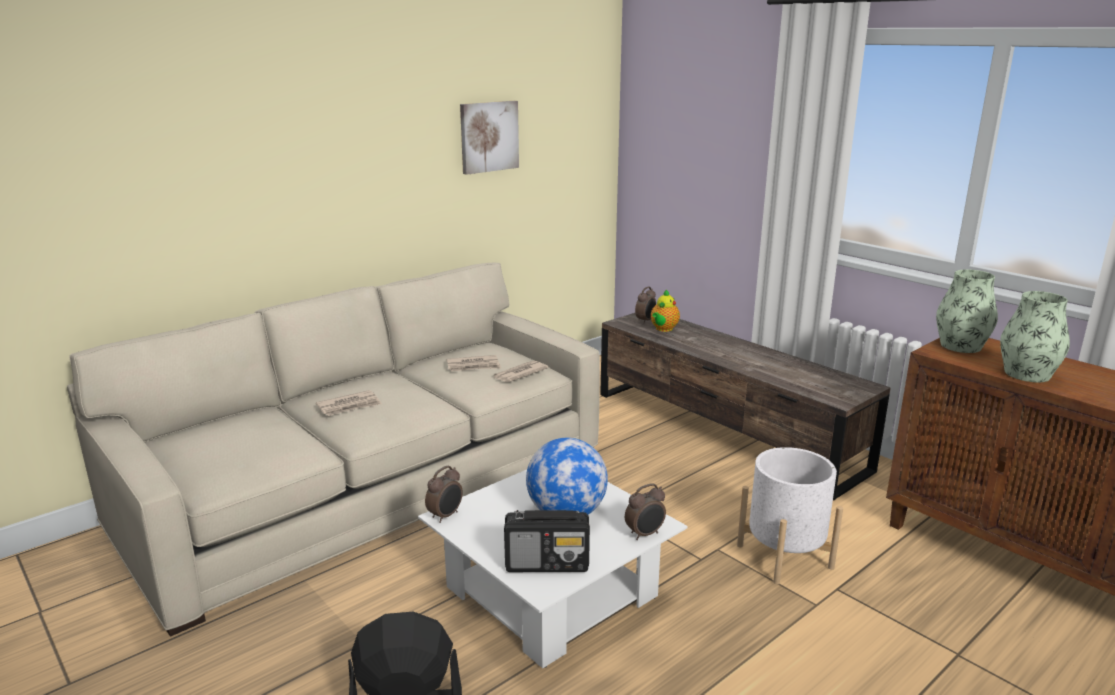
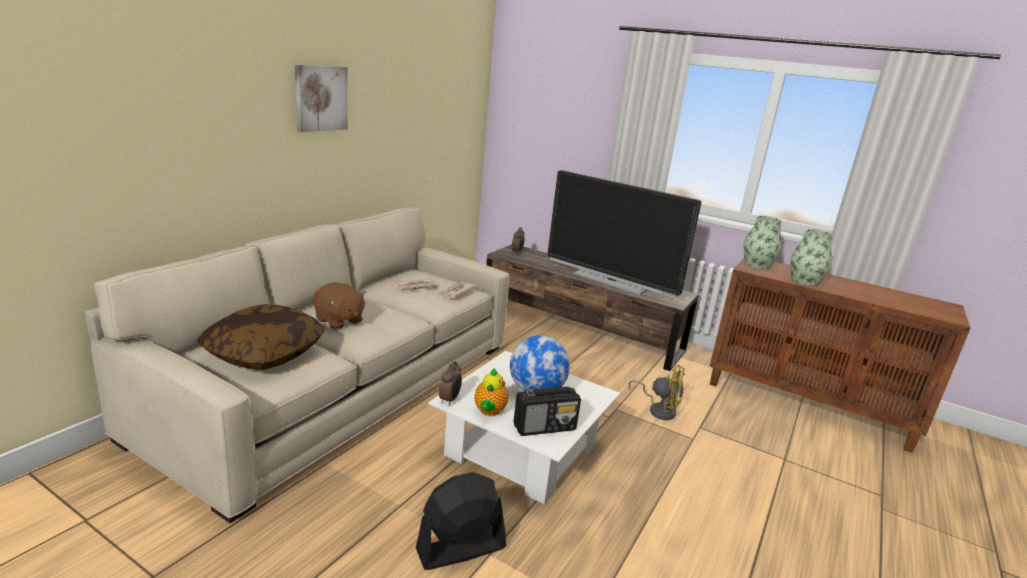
camera: 20 degrees left, 0 degrees up
newspaper [316,390,382,416] -> brown plush toy [313,282,366,330]
picture [460,101,519,175] -> picture moved to [295,65,348,132]
alarm clock [625,484,666,540] -> none
teapot [651,290,680,332] -> teapot moved to [474,369,509,416]
white planter [737,447,843,584] -> yellow fan [628,364,685,420]
none -> pillow [196,304,325,370]
none -> television [547,170,701,298]

